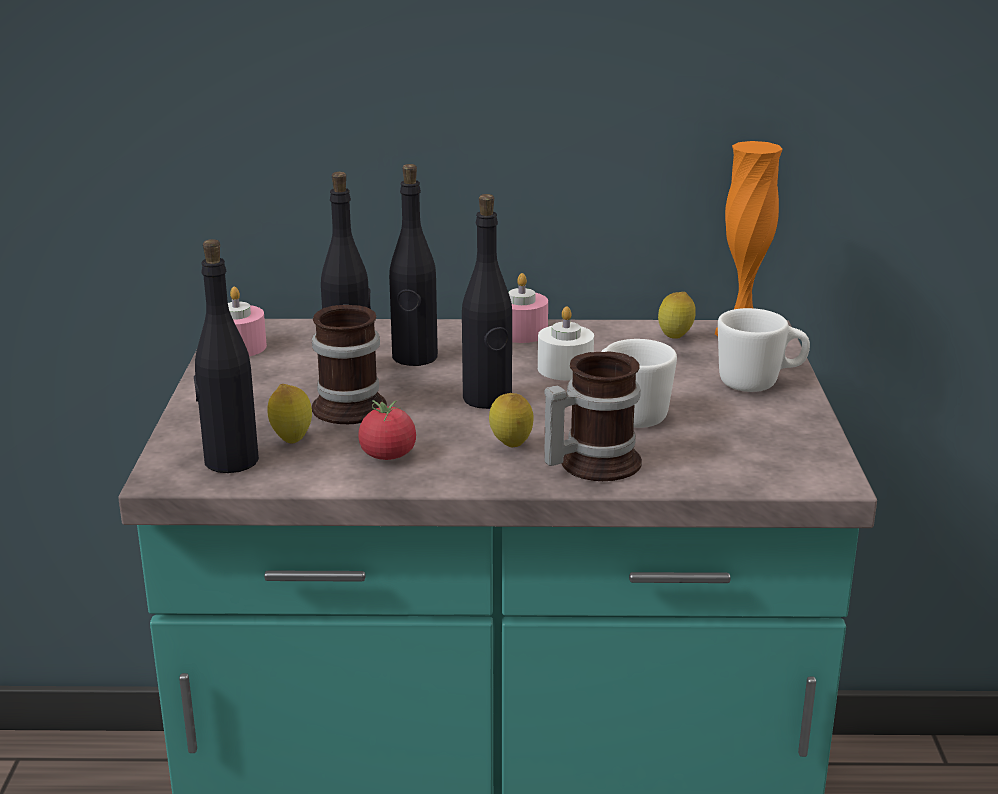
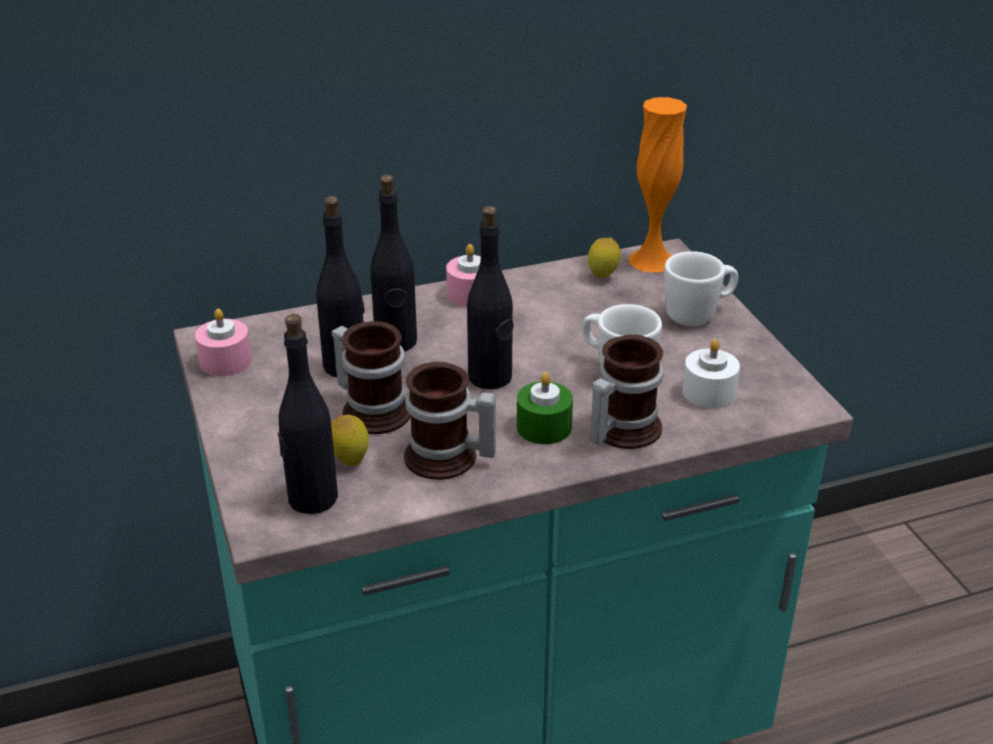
camera: 20 degrees left, 10 degrees up
tomato [358,400,416,460] -> mug [404,362,496,480]
lemon [489,393,534,447] -> green candle [517,372,573,444]
white candle [538,306,594,381] -> white candle moved to [682,339,740,409]

